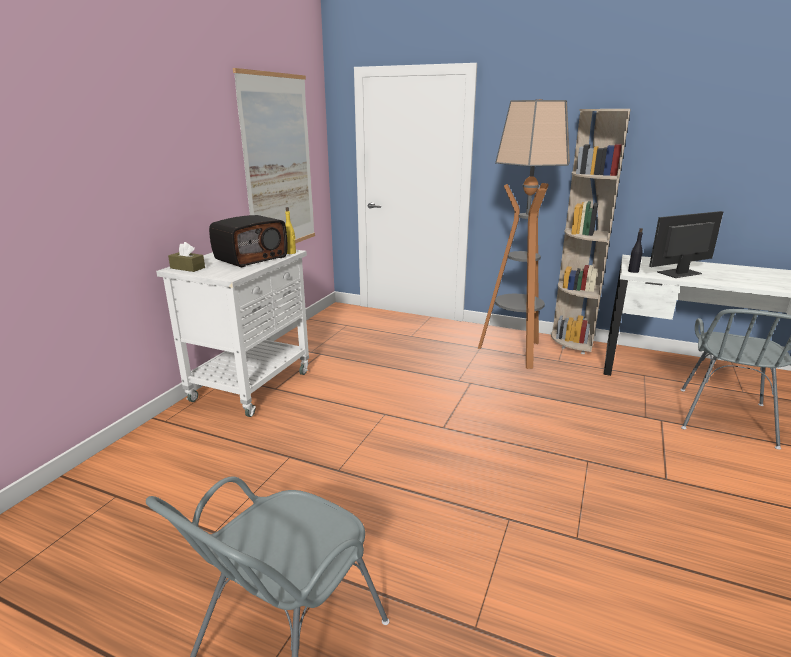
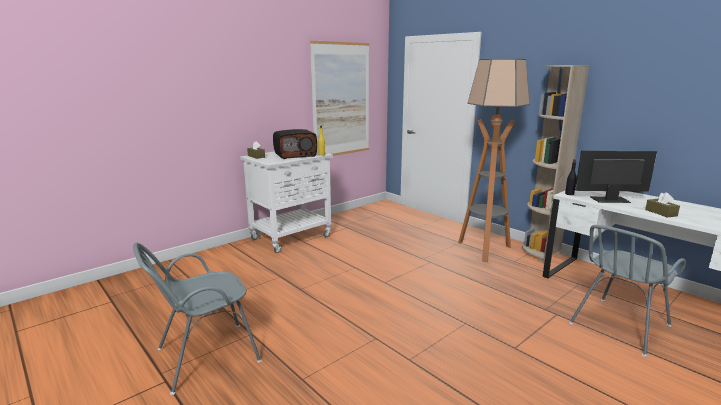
camera: 25 degrees right, 5 degrees down
none -> brown tissue box [645,192,680,218]

